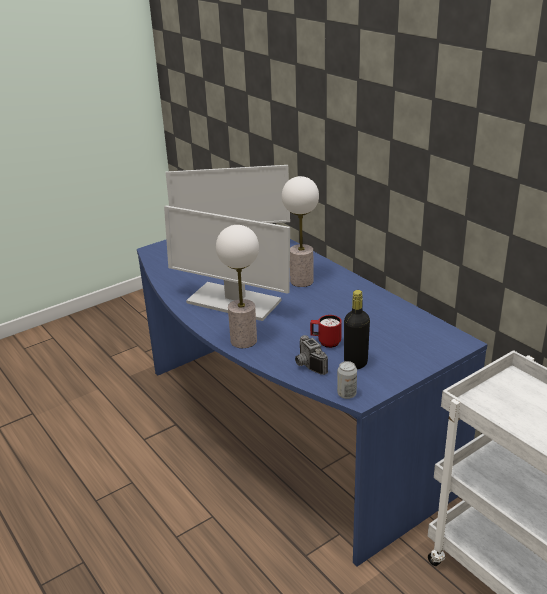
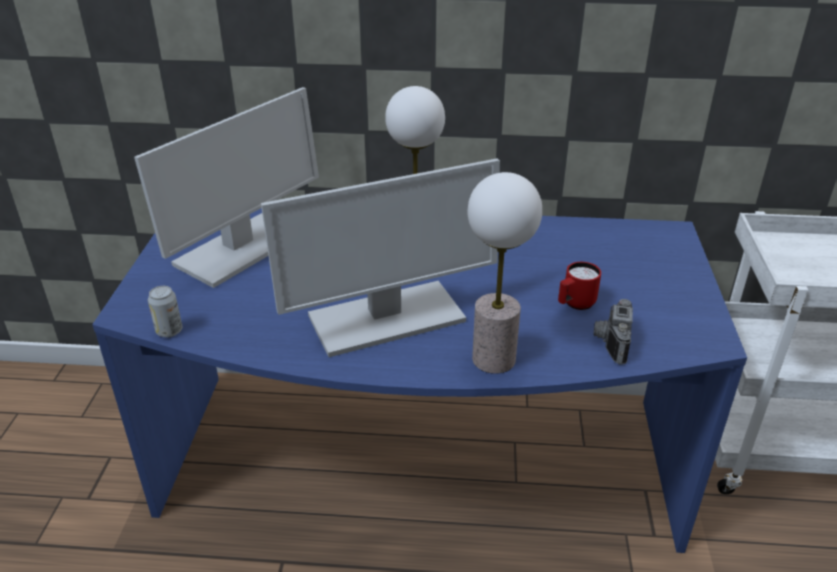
camera: 50 degrees left, 5 degrees up
camera [295,335,328,375] -> camera turned 90 degrees clockwise [593,299,633,364]
can [337,361,357,399] -> can moved to [148,286,182,337]
black bottle [344,290,370,369] -> none

